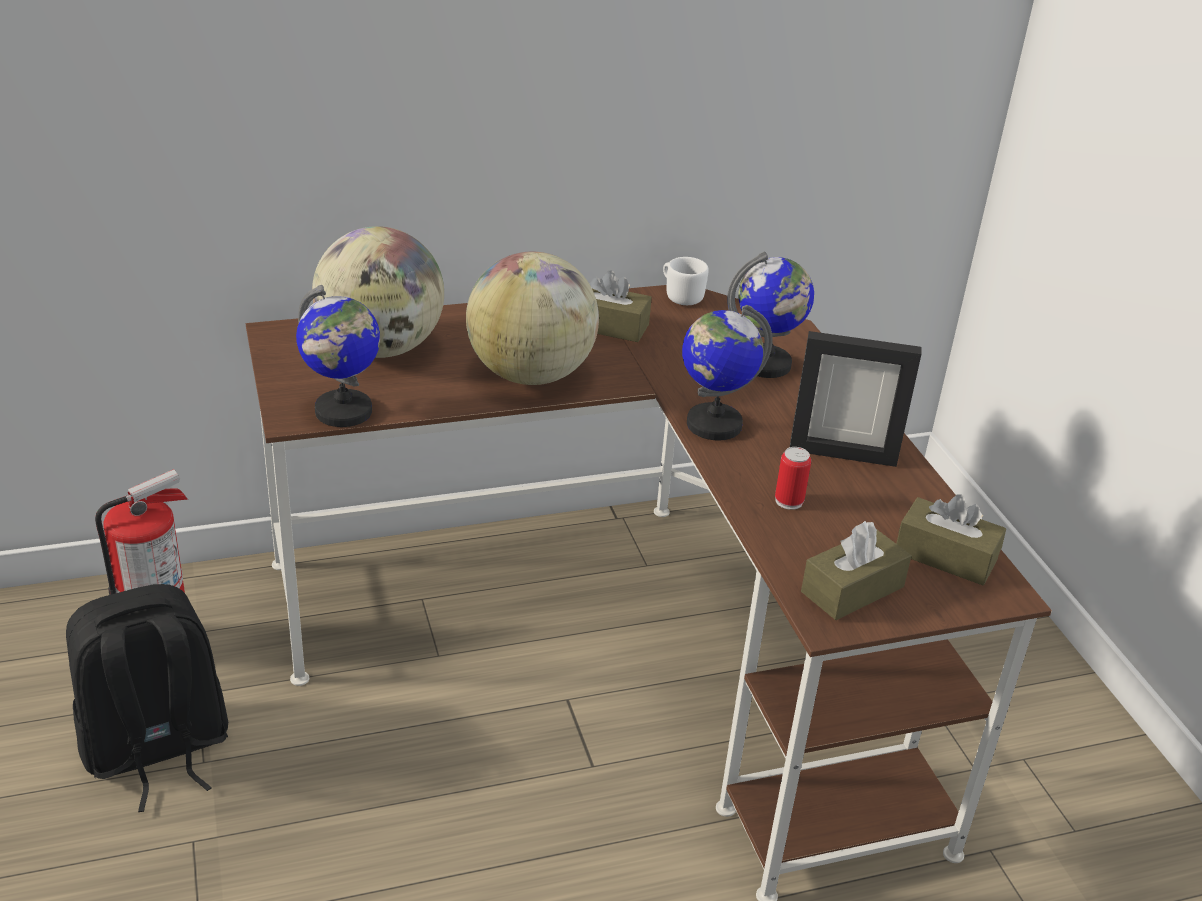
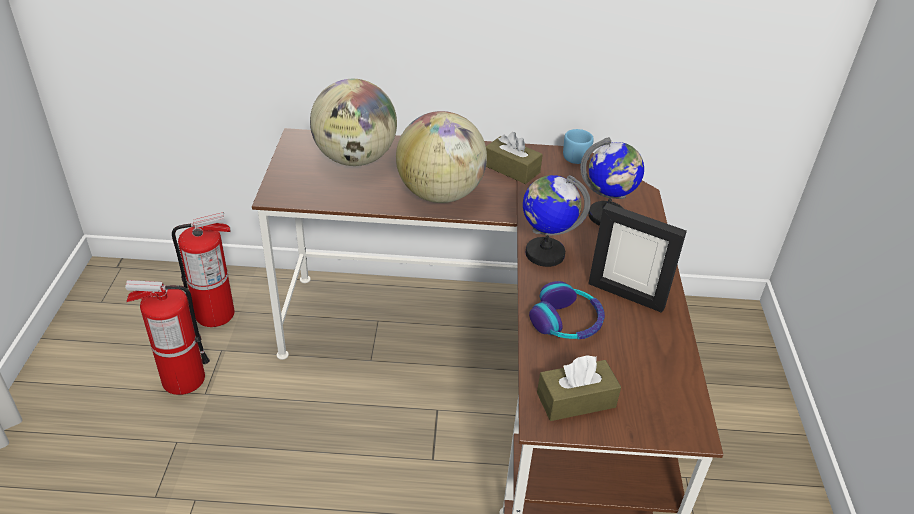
camera: 20 degrees right, 5 degrees up
black backpack [66,584,228,812] -> fire extinguisher [125,280,210,395]
globe [296,285,380,427] -> none
white mug [663,257,709,305] -> blue mug [563,129,594,164]
can [775,447,811,510] -> headphones [529,281,605,339]
brown tissue box [896,494,1006,585] -> none

